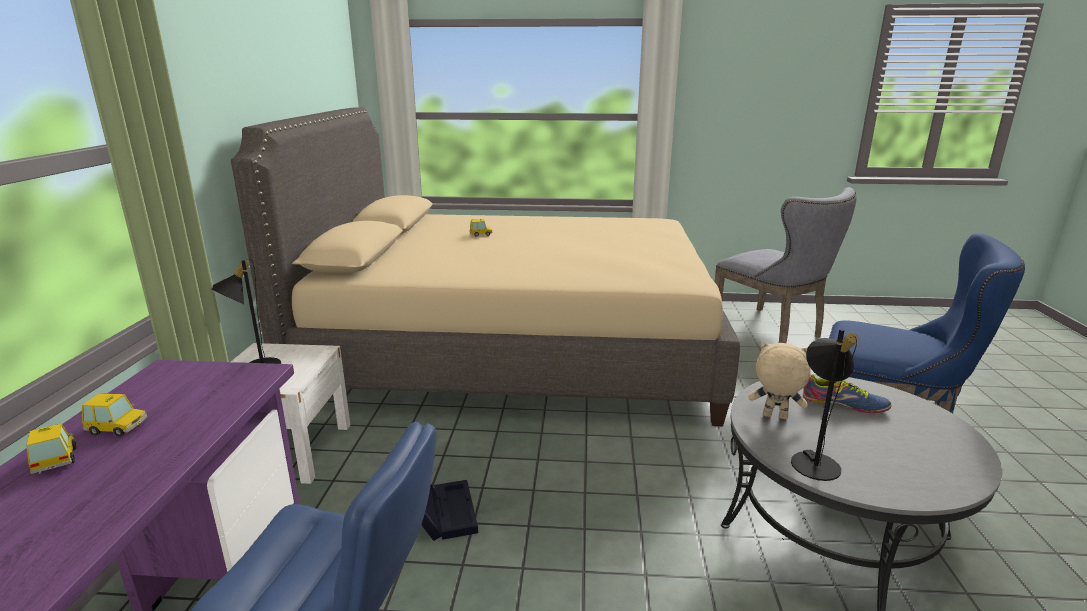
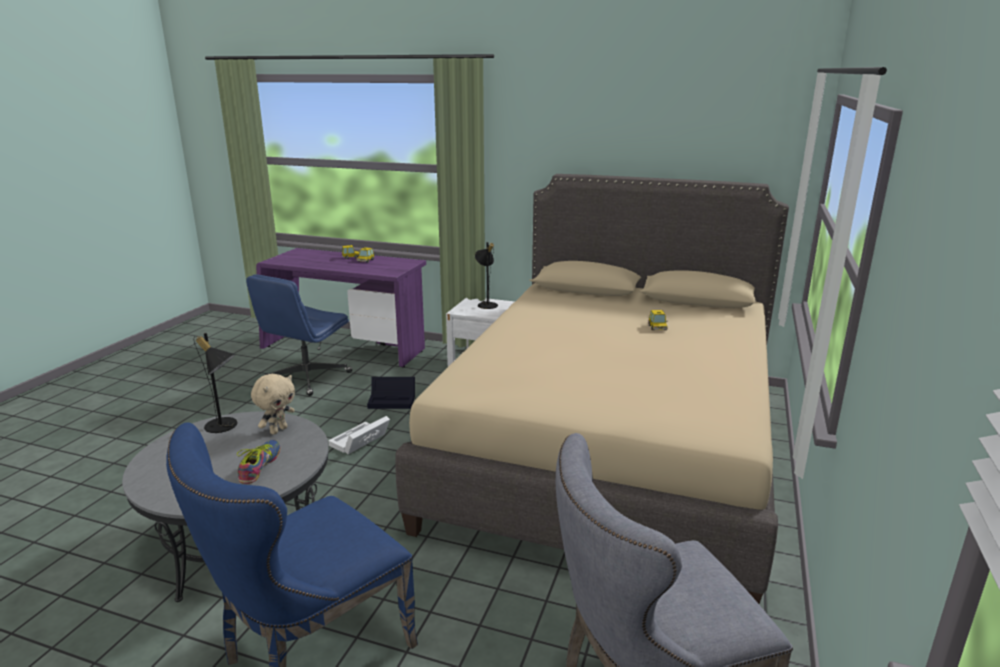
camera: 105 degrees right, 0 degrees up
shoe [803,375,891,413] -> shoe turned 150 degrees clockwise [237,440,280,484]
none -> white storage box [328,416,390,454]

